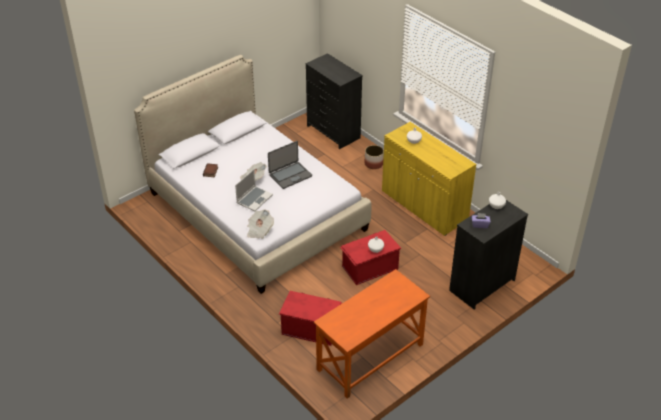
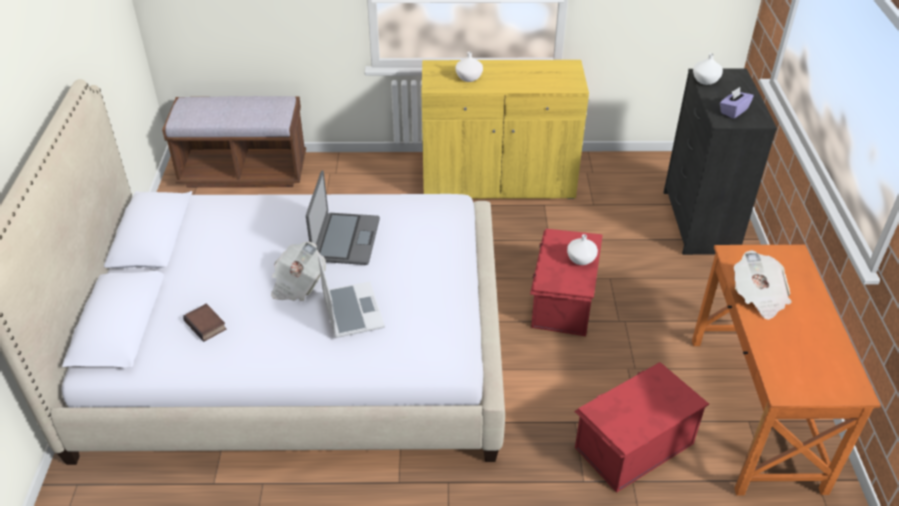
camera: 50 degrees left, 0 degrees up
newspaper [247,210,274,239] -> newspaper moved to [734,250,791,320]
black dresser [305,53,363,149] -> brown bench [162,96,306,188]
planter [365,145,384,169] -> none

